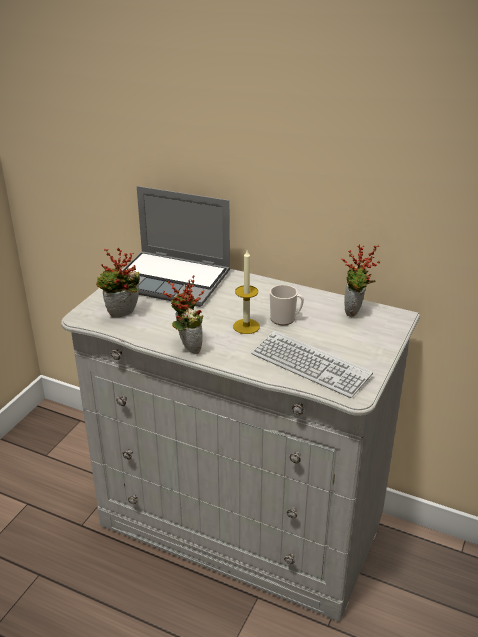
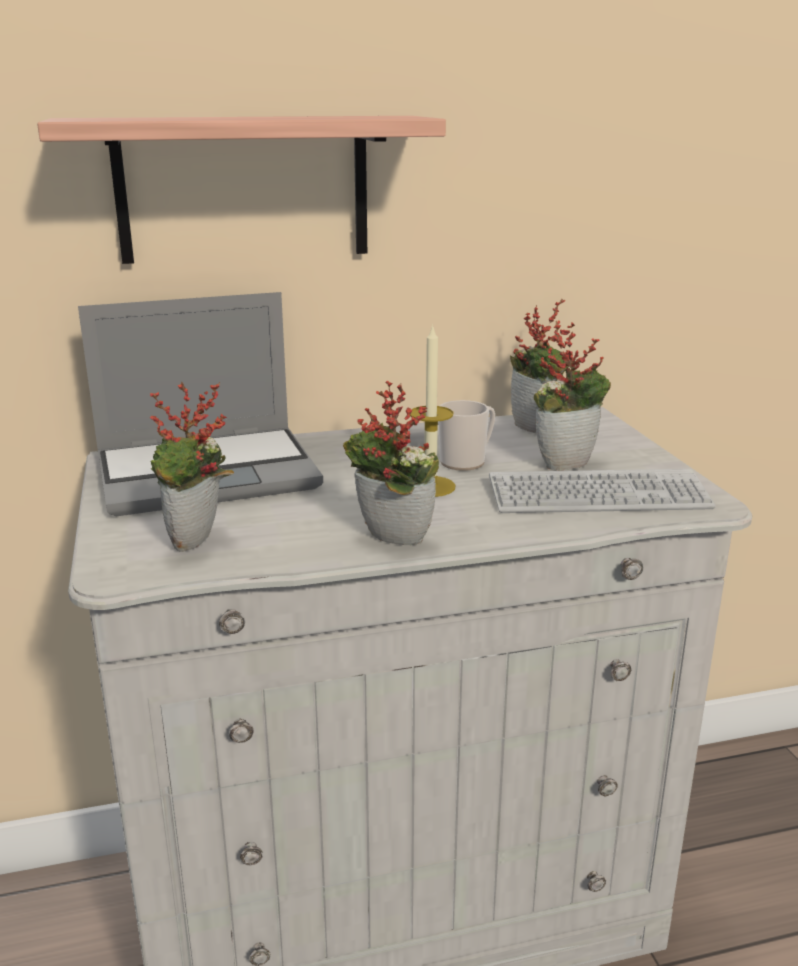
camera: 40 degrees left, 10 degrees down
none -> shelf [37,116,446,264]
none -> potted plant [534,321,611,471]

